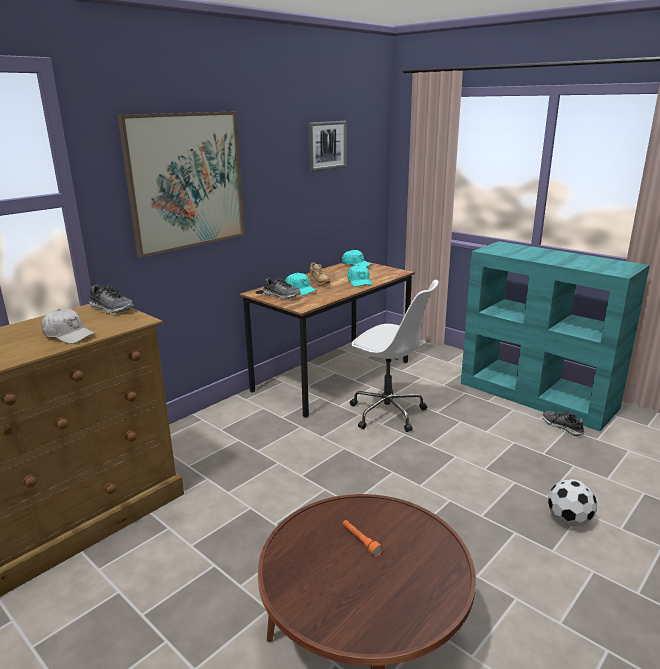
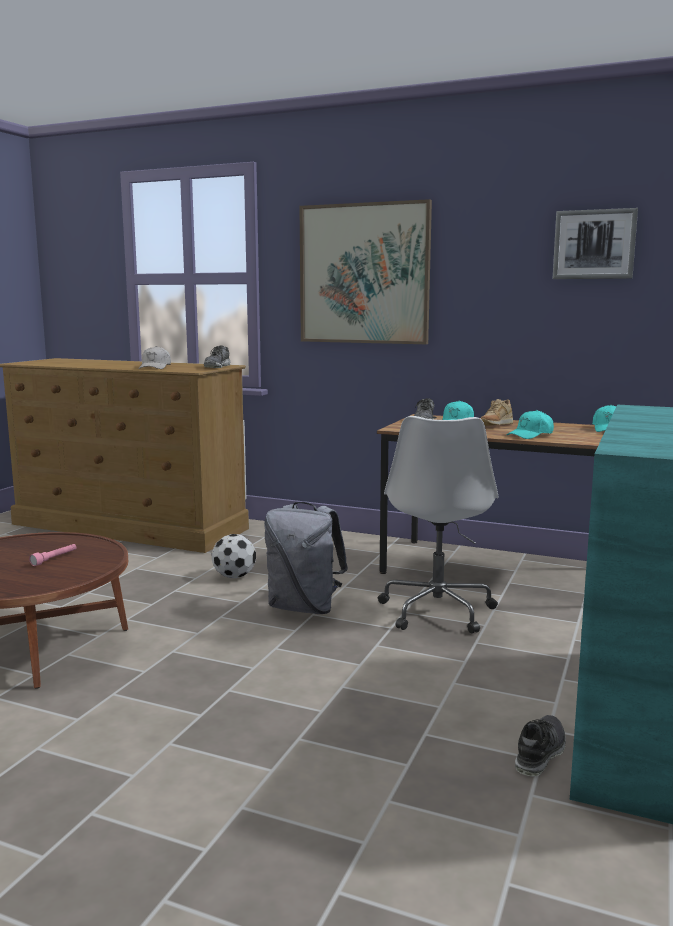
camera: 70 degrees right, 10 degrees down
orange flashlight [342,520,382,557] -> pink flashlight [29,544,76,566]
football [548,479,597,526] -> football moved to [212,534,256,578]
none -> grey backpack [264,502,348,614]

